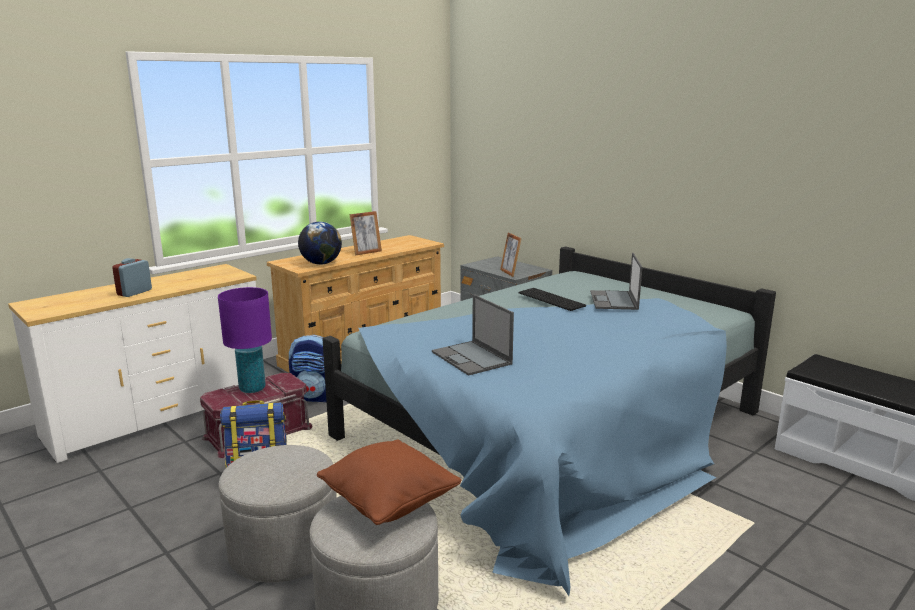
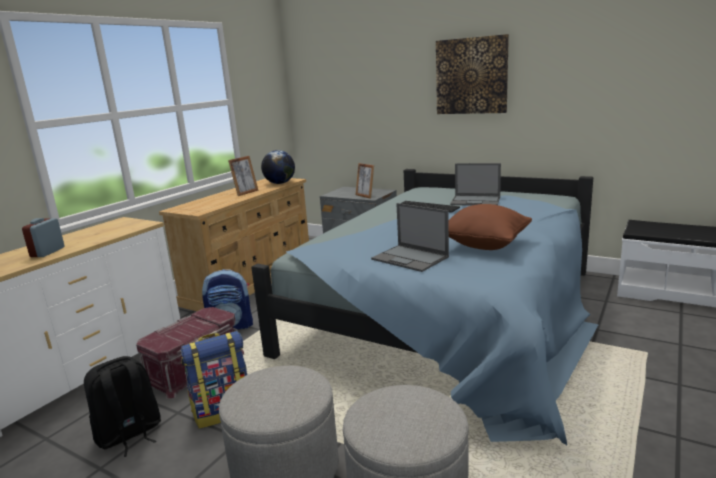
camera: 15 degrees left, 0 degrees up
purple table lamp [218,287,272,393] -> none
globe [298,222,342,265] -> globe moved to [261,150,295,184]
brown pillow [317,440,462,525] -> brown pillow moved to [449,204,532,250]
laptop [590,253,642,310] -> laptop turned 60 degrees counterclockwise [450,163,501,206]
none -> black backpack [84,356,161,457]
none -> picture [436,34,509,114]

